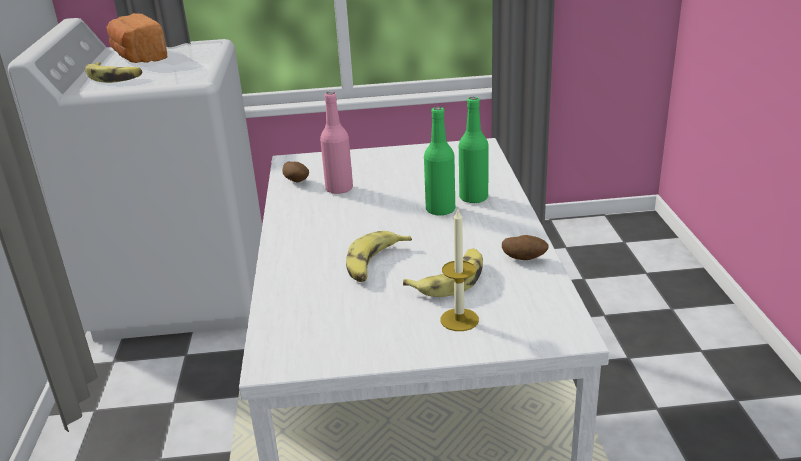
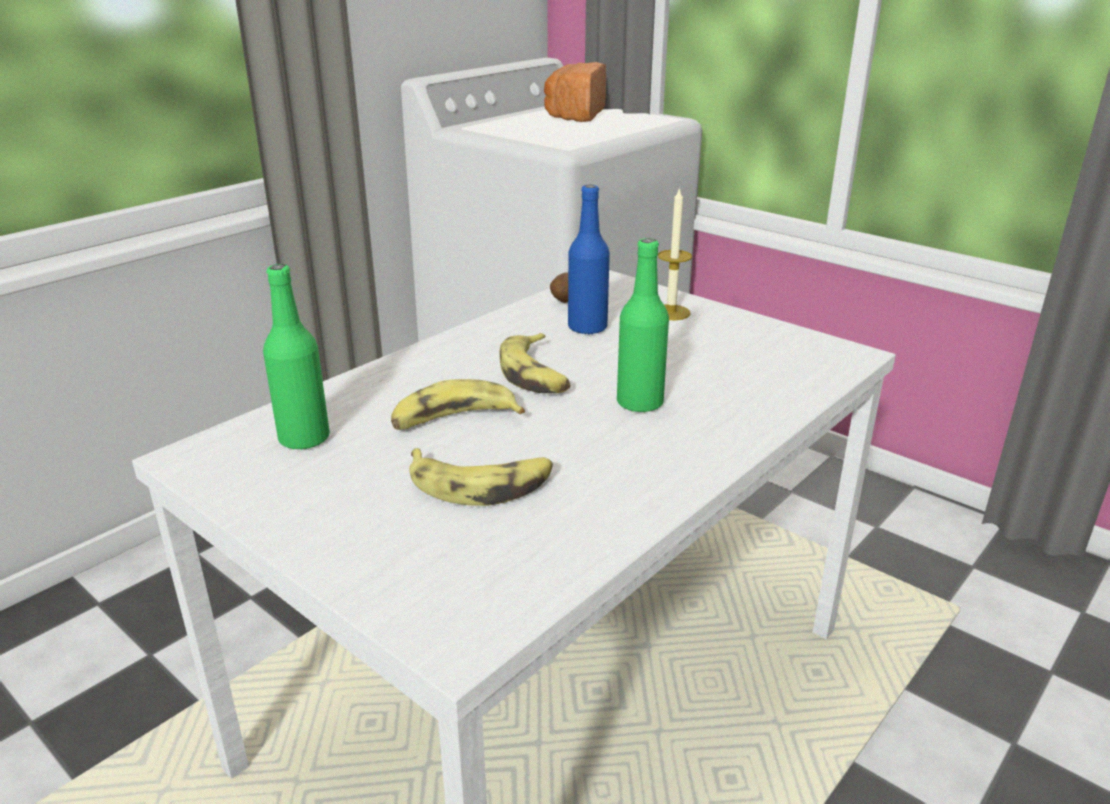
camera: 45 degrees right, 0 degrees up
banana [85,62,143,83] -> banana moved to [500,333,571,393]
pink bottle [320,92,353,194] -> blue bottle [568,185,610,335]
candle [441,210,479,331] -> candle moved to [658,187,692,320]
green bottle [459,97,489,204] -> green bottle moved to [263,264,330,450]
potato [502,235,549,260] -> none

